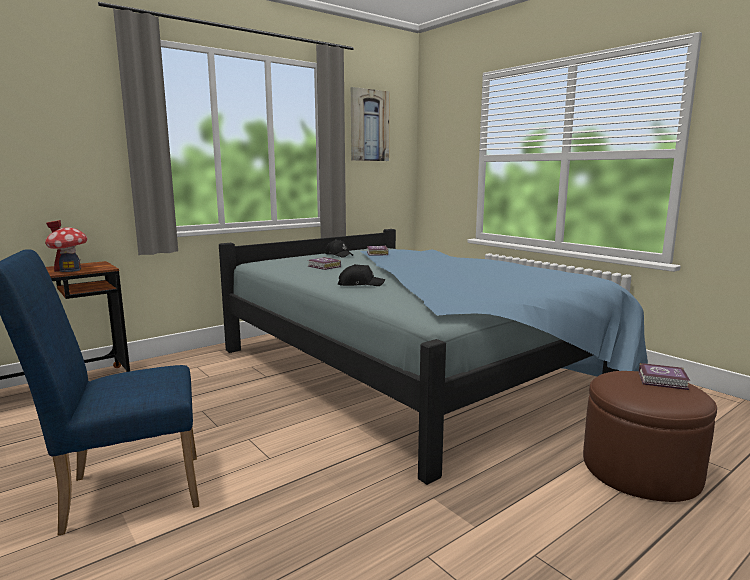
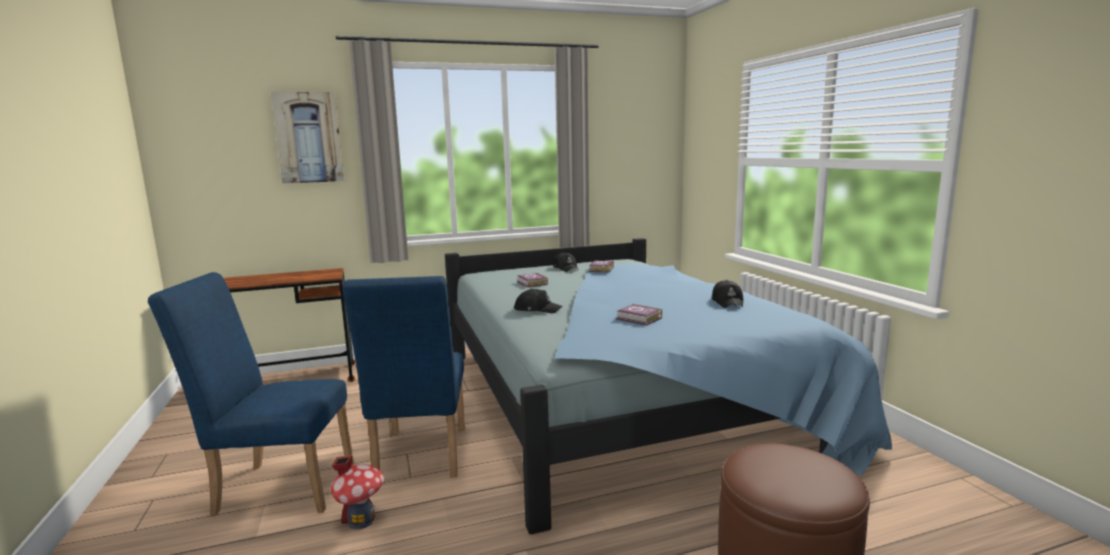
camera: 20 degrees right, 0 degrees up
toy house [45,220,87,272] -> toy house moved to [331,455,384,529]
picture [351,87,390,161] -> picture moved to [271,92,344,184]
book [639,363,690,390] -> book moved to [616,304,662,325]
none -> blue chair [343,276,465,478]
none -> black cap [712,280,744,308]

